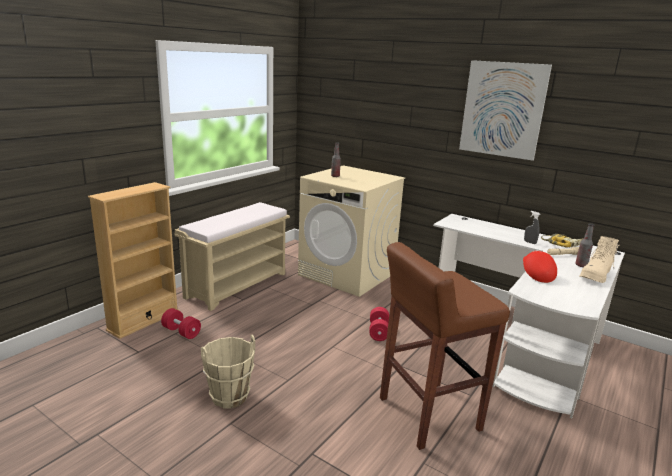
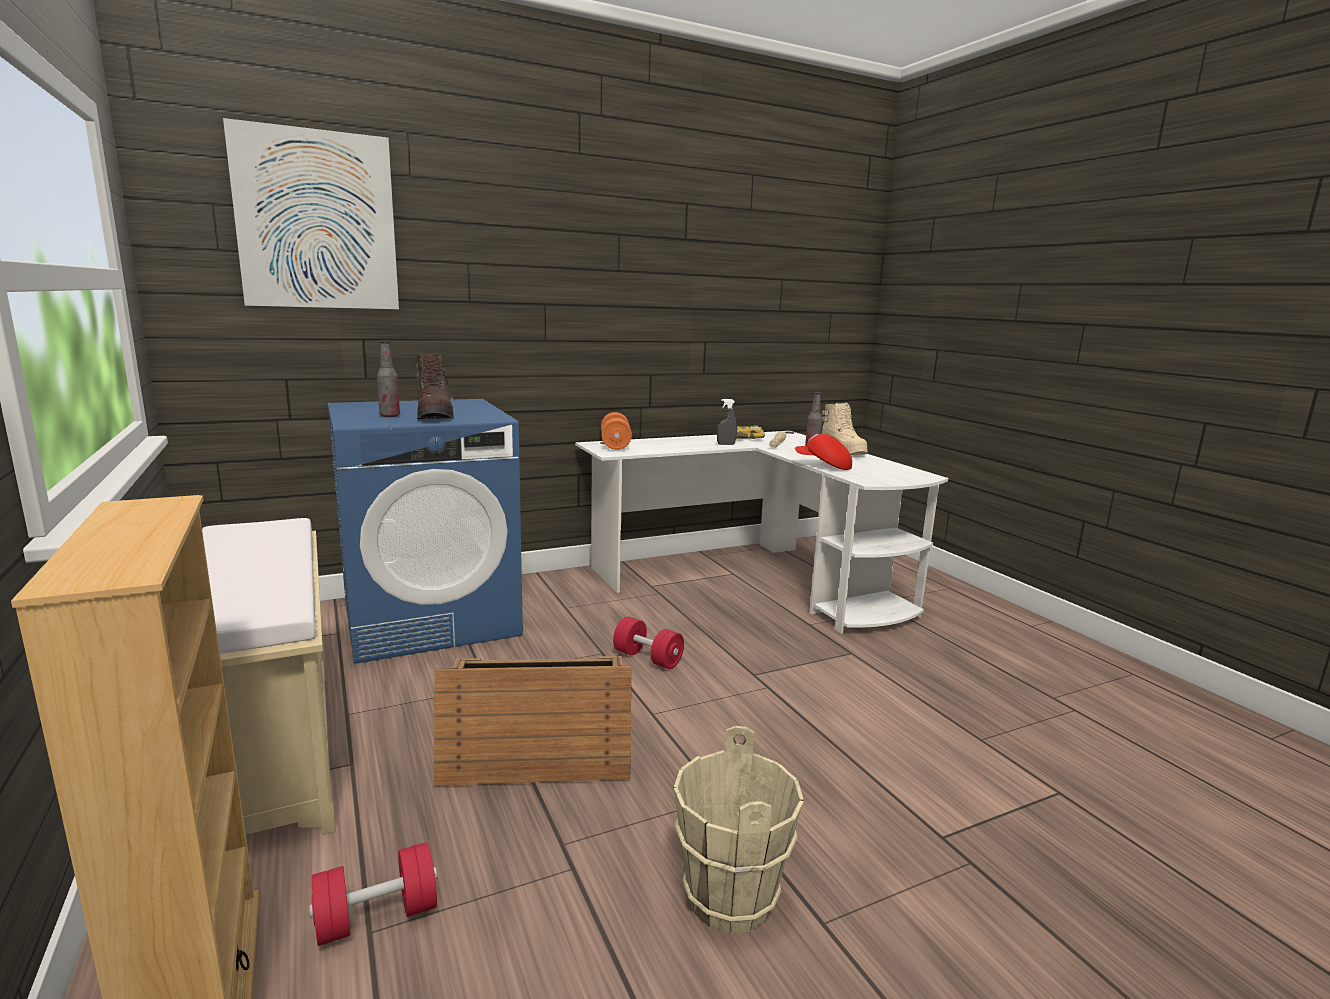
camera: 60 degrees left, 5 degrees down
beige washing machine [298,165,405,297] -> blue washing machine [328,399,523,664]
brown stool [380,242,510,450] -> none
picture [459,60,552,161] -> picture moved to [223,118,399,309]
none -> brown boot [416,353,454,419]
none -> crate [434,656,631,786]
none -> orange dumbbell [601,412,632,450]

